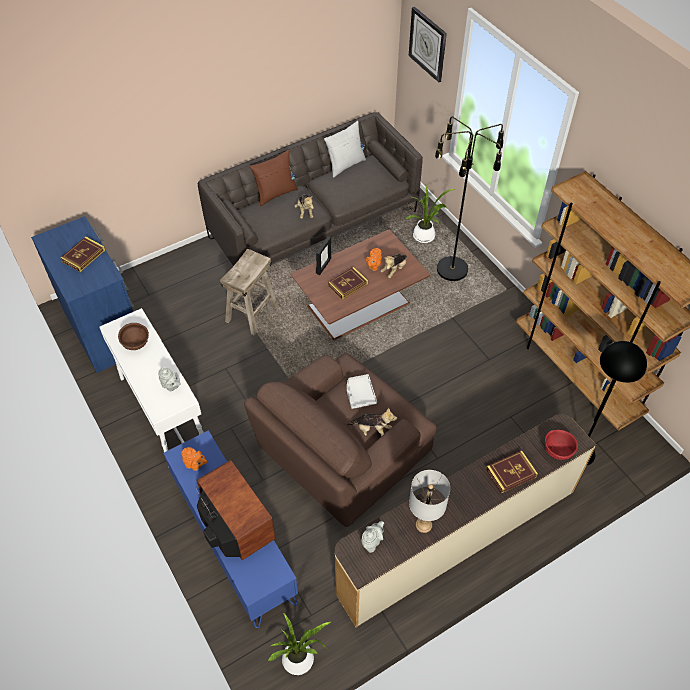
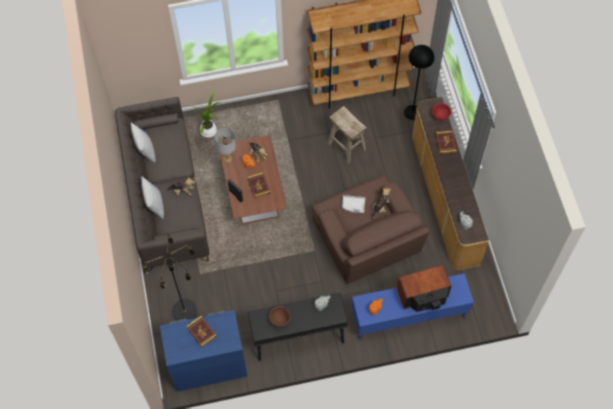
camera: 70 degrees left, 10 degrees up
white console table [100,308,204,468] -> black console table [248,292,348,361]
beige stool [220,248,278,335] -> beige stool moved to [327,106,367,164]
brown pillow [250,150,298,206] -> grey pillow [141,177,164,219]
potted plant [268,613,331,675] -> none
wall clock [409,7,447,83] -> none
grey table lamp [409,470,450,533] -> grey table lamp moved to [215,128,236,163]
floor lamp [435,116,504,281] -> floor lamp moved to [143,234,197,321]

